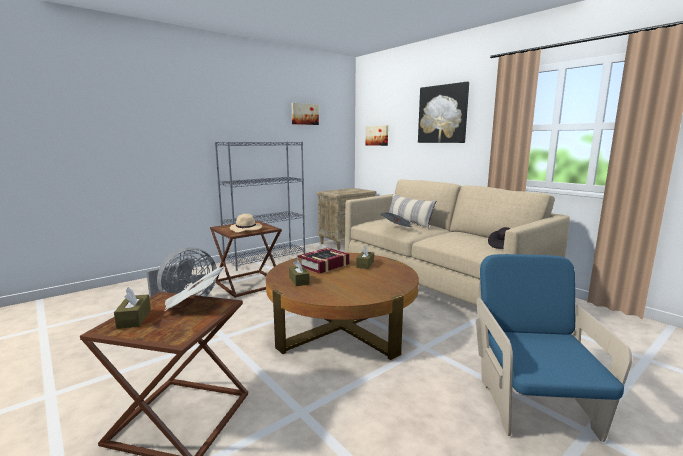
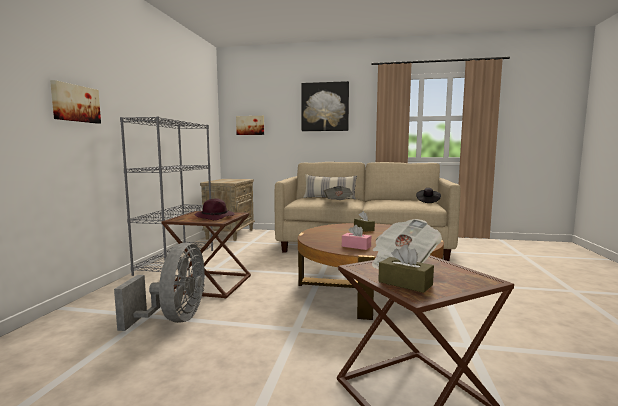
camera: 40 degrees left, 5 degrees down
beige hat [230,214,262,232] -> purple hat [194,198,235,220]
brown tissue box [289,259,310,286] -> pink tissue box [342,225,371,250]
picture [291,103,319,125] -> picture moved to [50,80,101,124]
book [297,248,350,274] -> none
blue armchair [476,254,632,442] -> none

